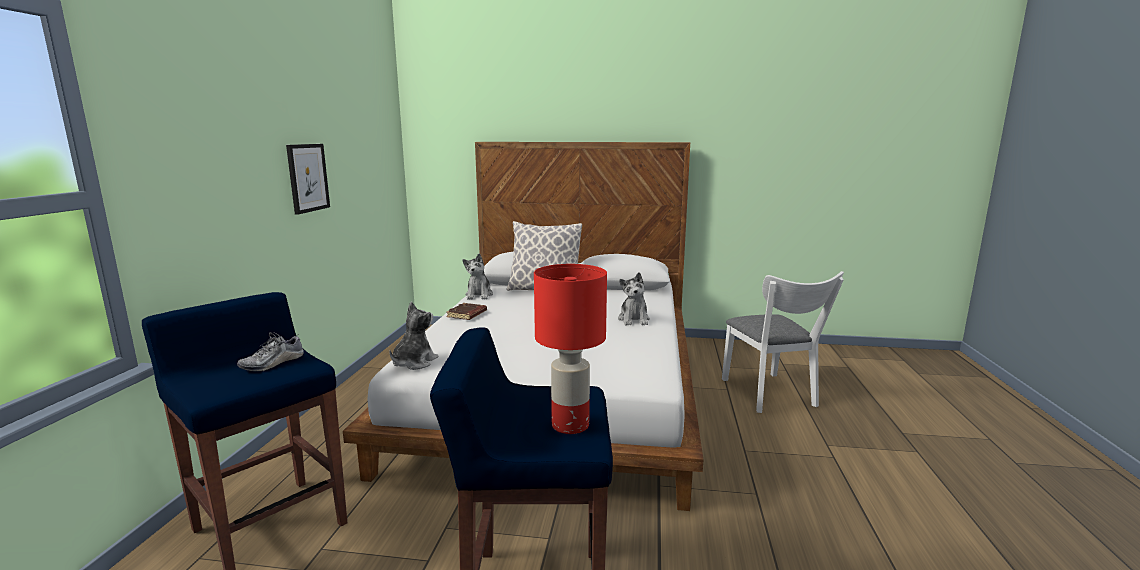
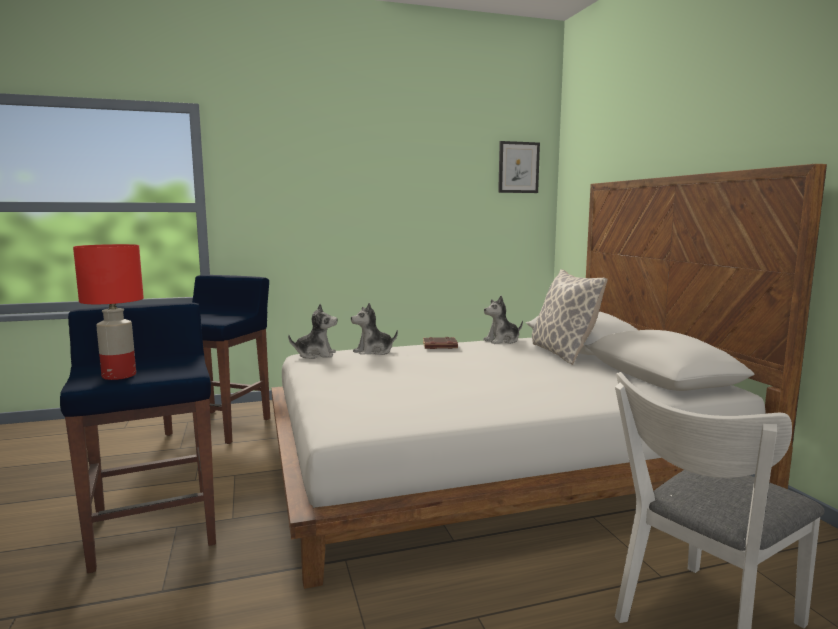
camera: 65 degrees right, 5 degrees down
shoe [237,332,304,371] -> none
picture [286,144,330,215] -> picture moved to [498,141,540,193]
plush toy [618,272,650,325] -> plush toy moved to [351,303,398,355]

